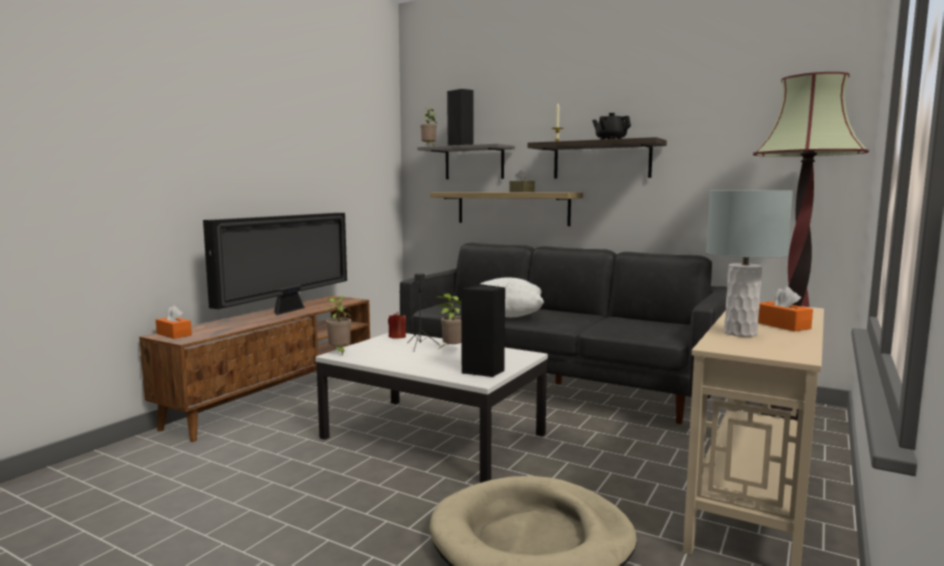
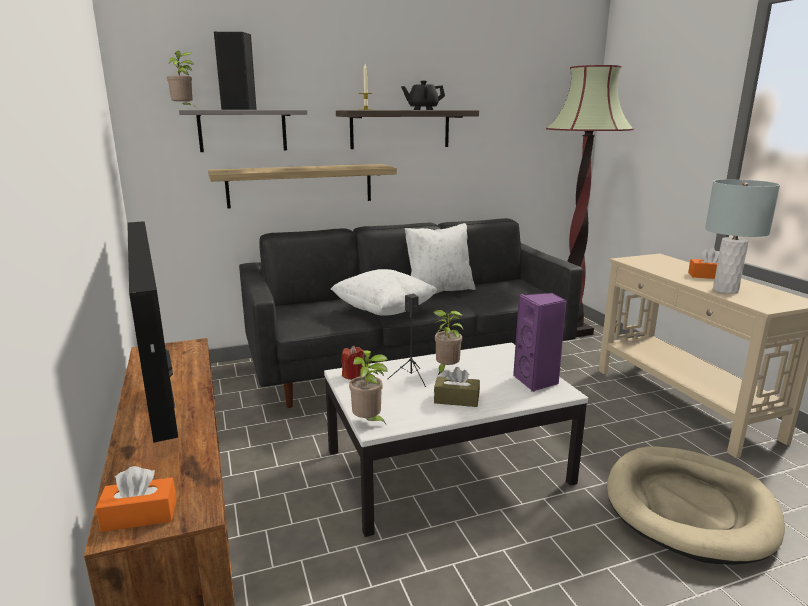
camera: 50 degrees left, 10 degrees up
black speaker [461,284,505,377] -> purple speaker [513,293,567,392]
brown tissue box [509,170,535,192] -> brown tissue box moved to [434,367,480,407]
none -> white pillow [405,223,476,294]

